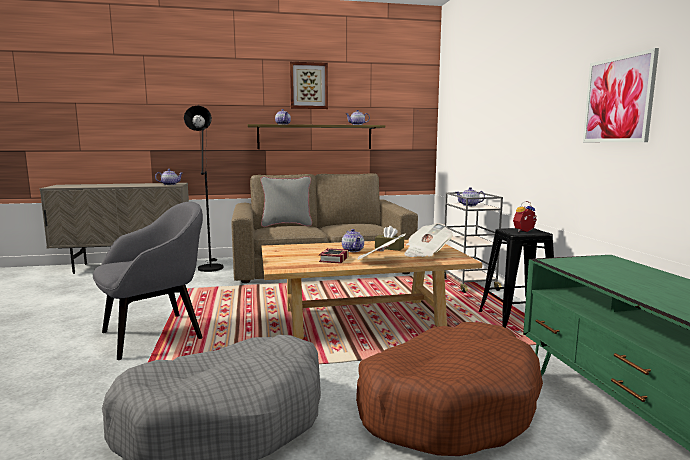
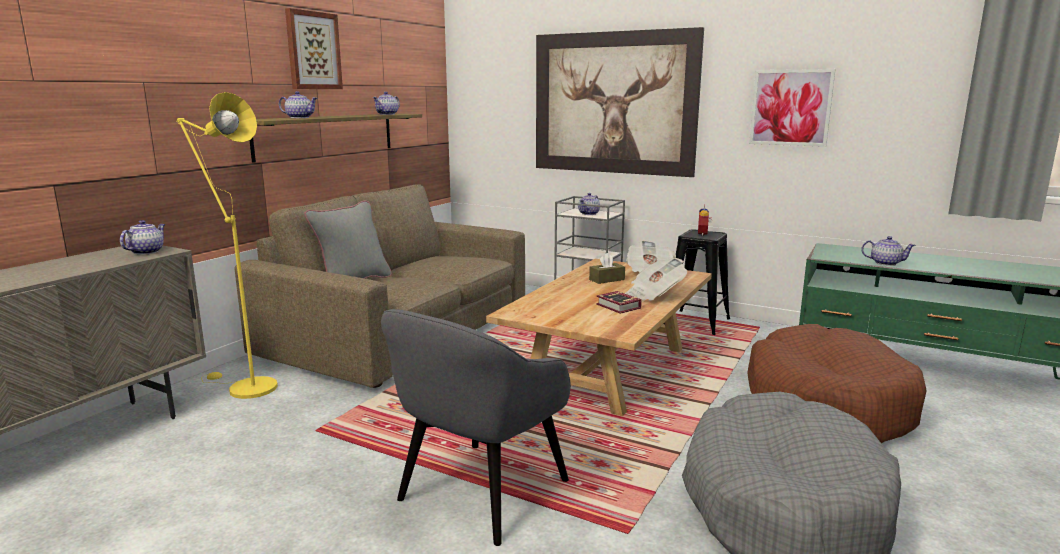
camera: 50 degrees left, 5 degrees up
grey armchair [93,202,203,360] -> grey armchair turned 150 degrees counterclockwise [381,309,571,546]
black floor lamp [184,105,224,272] -> yellow floor lamp [176,92,278,399]
teapot [342,229,364,252] -> teapot moved to [861,236,916,266]
none -> picture [536,27,704,177]

